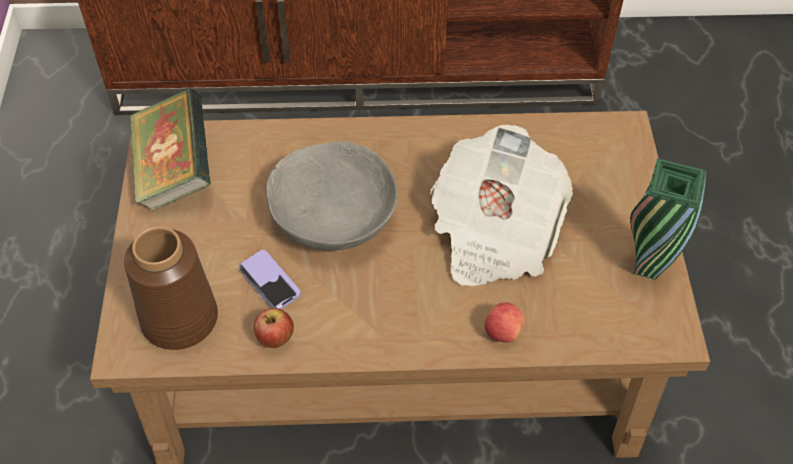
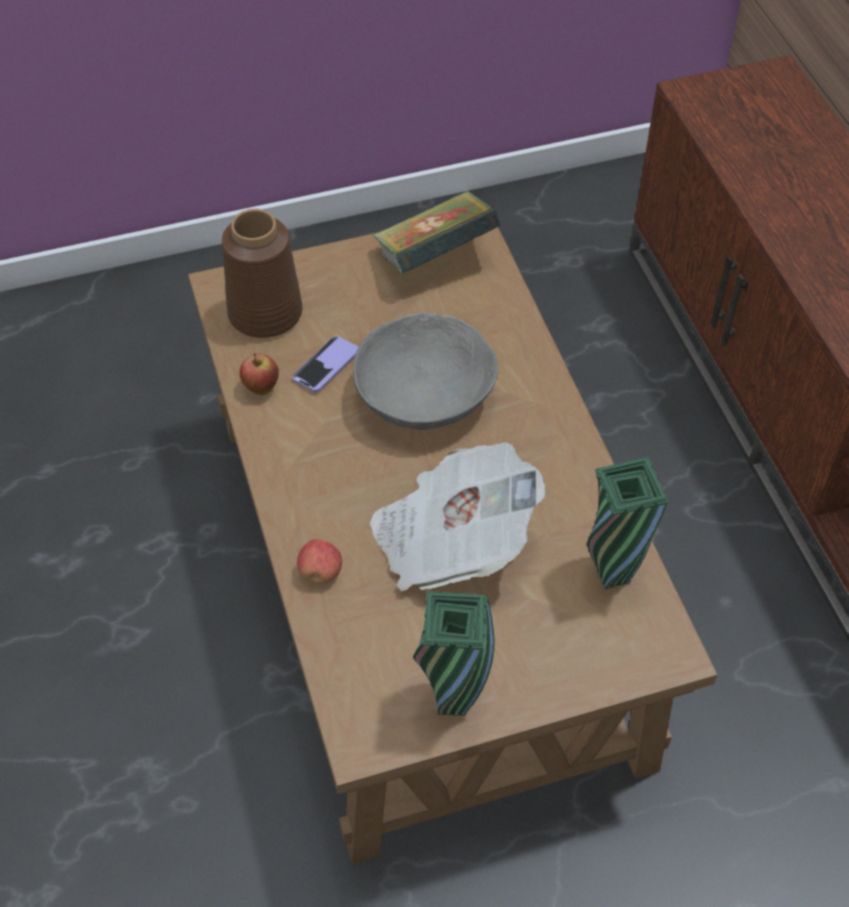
camera: 75 degrees right, 0 degrees up
none -> green vase [587,457,668,589]

